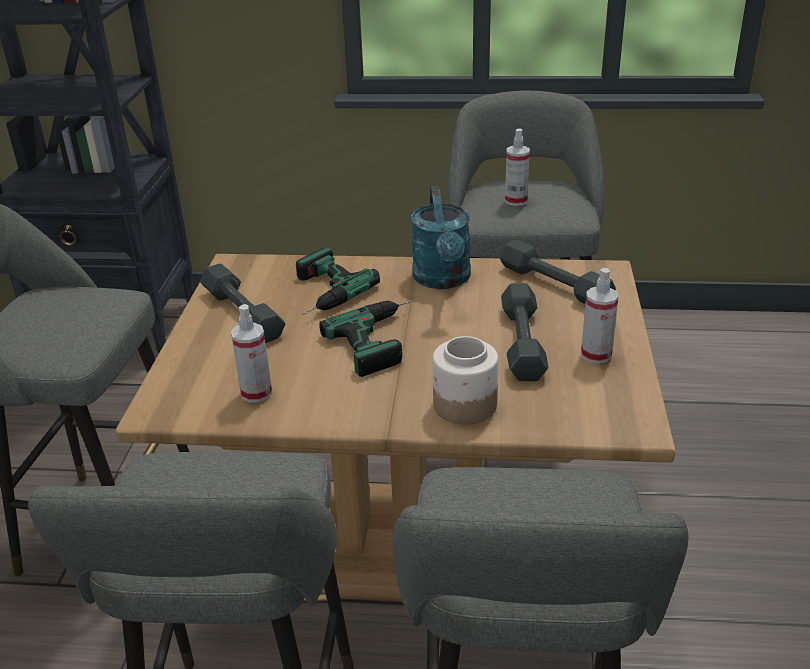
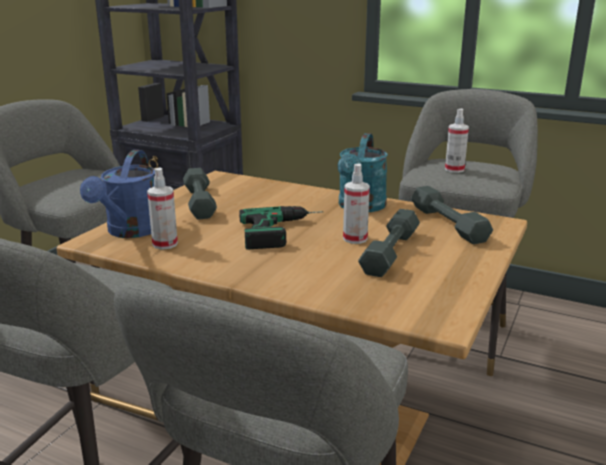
camera: 20 degrees right, 10 degrees down
power drill [296,247,380,315] -> none
jar [433,336,498,424] -> none
spray bottle [581,268,619,364] -> spray bottle moved to [343,163,370,244]
none -> blue watering can [80,150,155,238]

